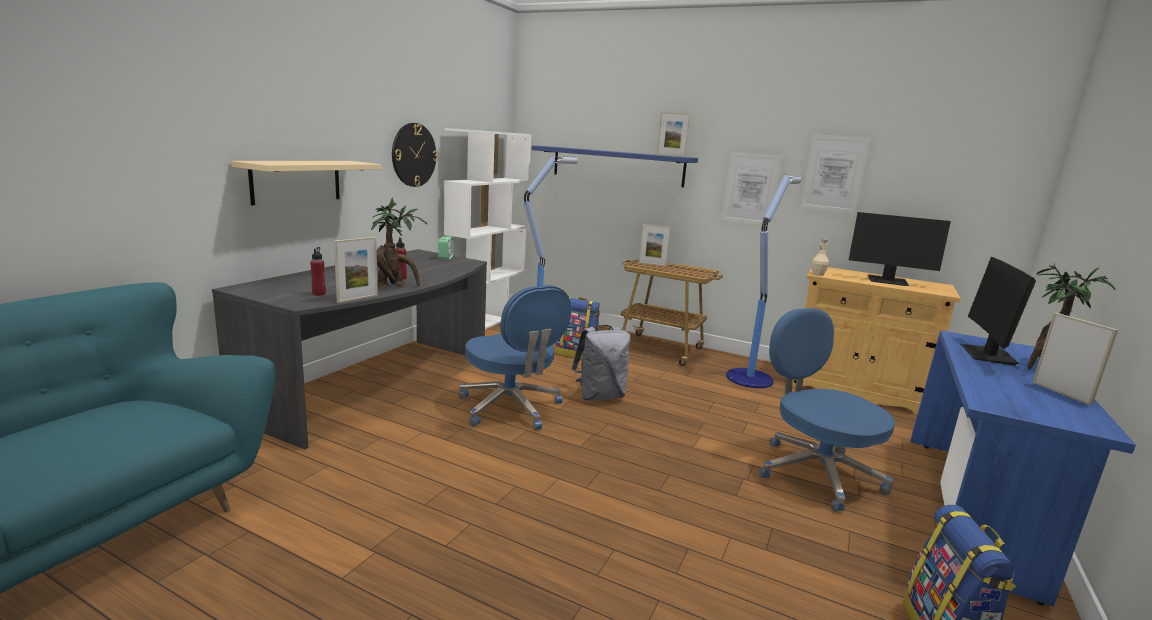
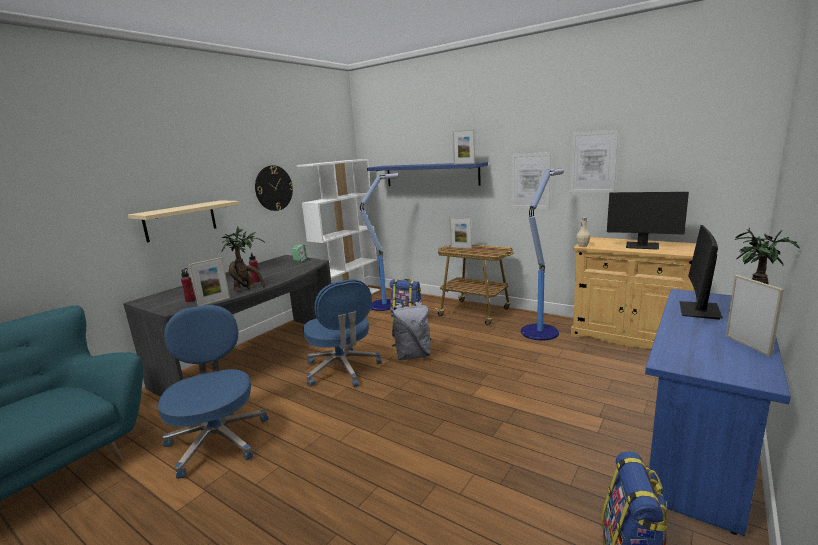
camera: 10 degrees right, 0 degrees up
blue office chair [759,308,895,512] -> blue office chair moved to [158,305,269,479]

